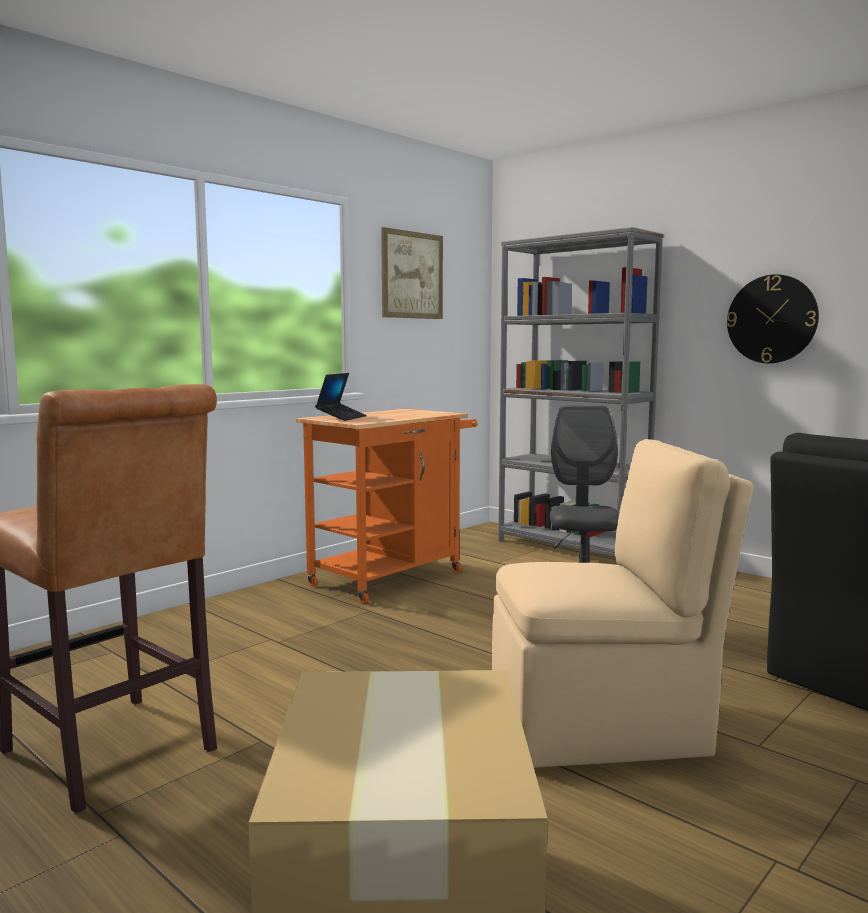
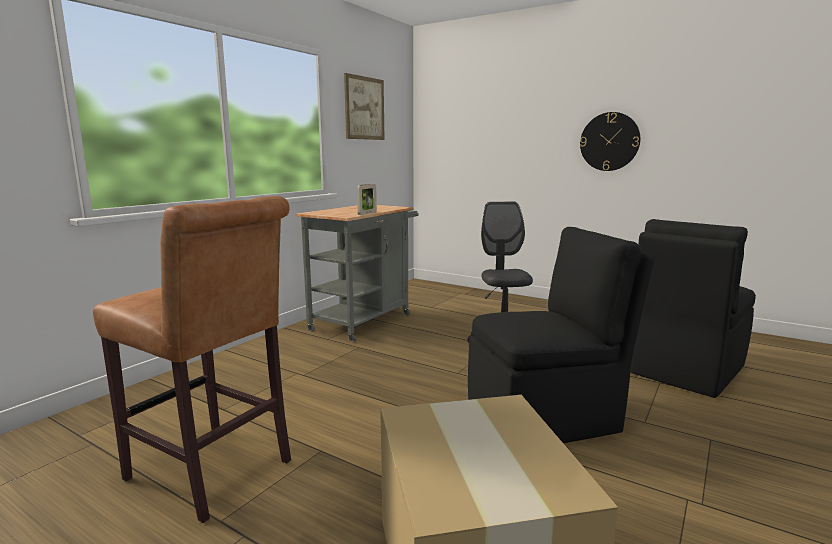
camera: 10 degrees left, 5 degrees up
orange cart [296,409,478,604] -> grey cart [296,205,419,342]
laptop [315,373,367,421] -> none
beige chair [492,439,753,768] -> black chair [468,227,655,443]
grey bookcase [498,227,664,565] -> none
none -> picture frame [357,184,377,215]

